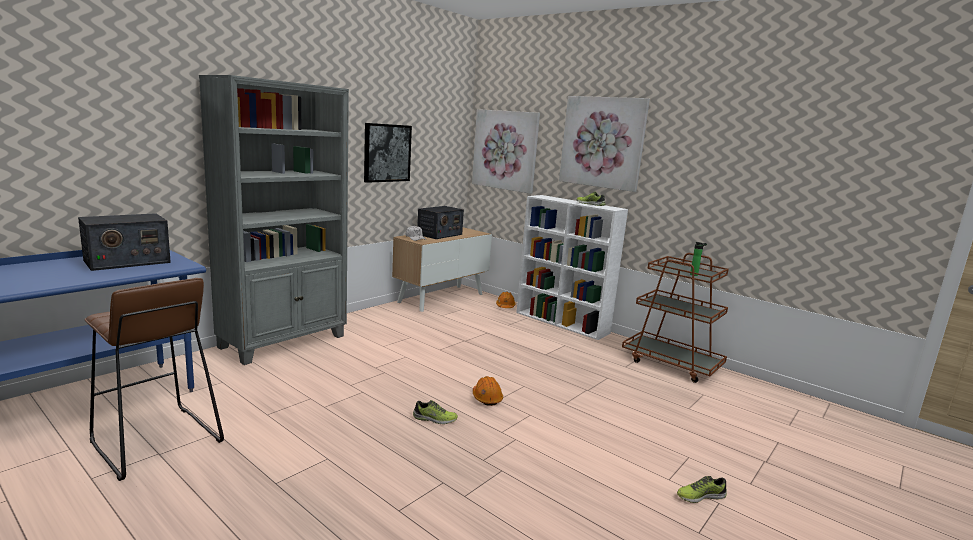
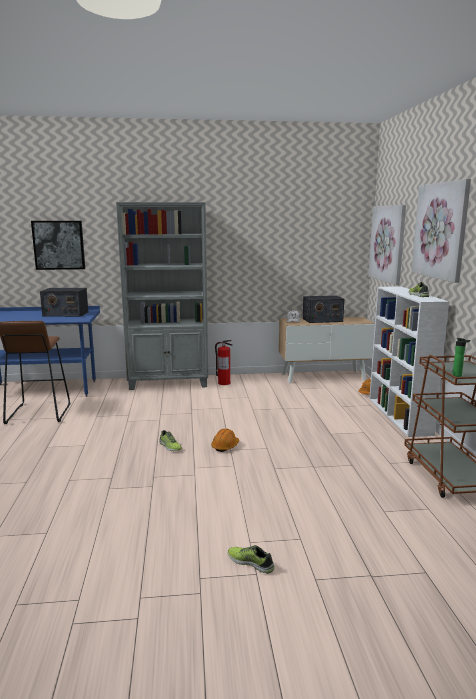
camera: 45 degrees right, 0 degrees up
picture [364,123,412,183] -> picture moved to [31,221,85,270]
none -> fire extinguisher [215,340,232,385]

